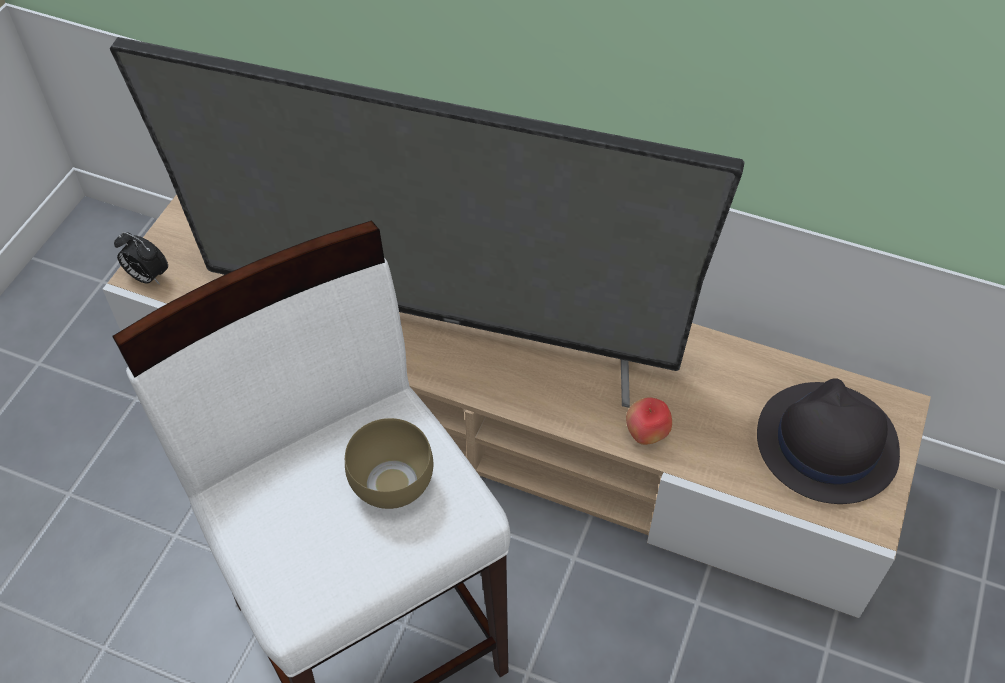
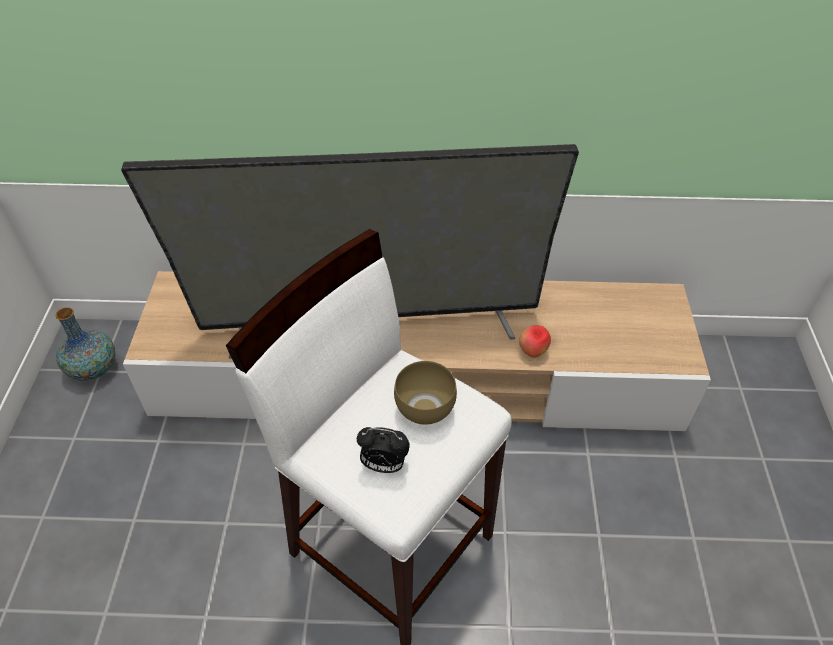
camera: 20 degrees left, 5 degrees down
alarm clock [114,232,168,285] -> alarm clock moved to [357,427,410,473]
black hat [757,379,900,504] -> none
none -> vase [56,307,115,381]

